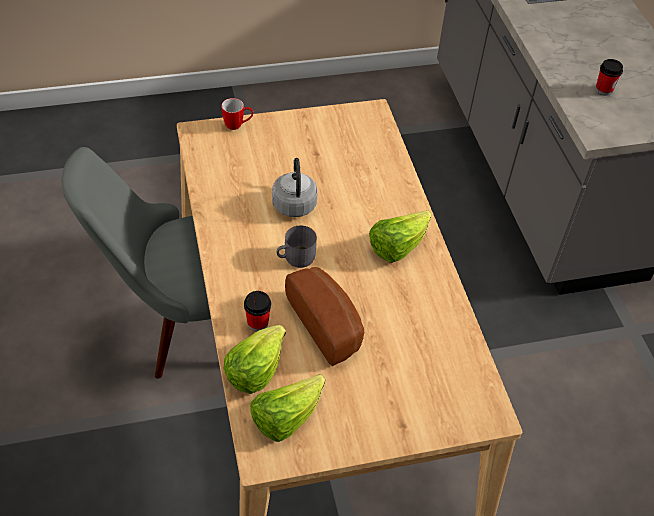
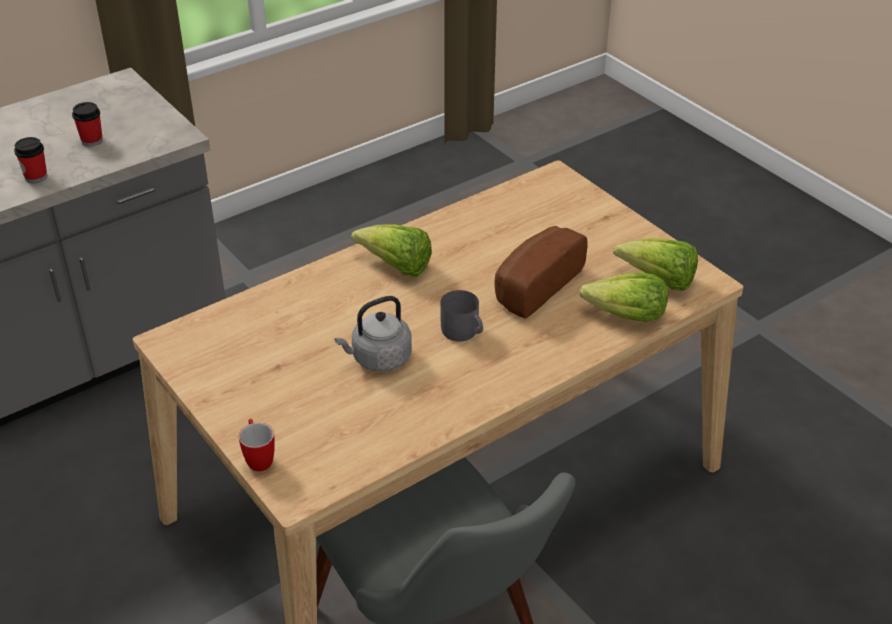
camera: 110 degrees left, 10 degrees down
cup [244,291,271,332] -> cup moved to [14,137,47,183]

